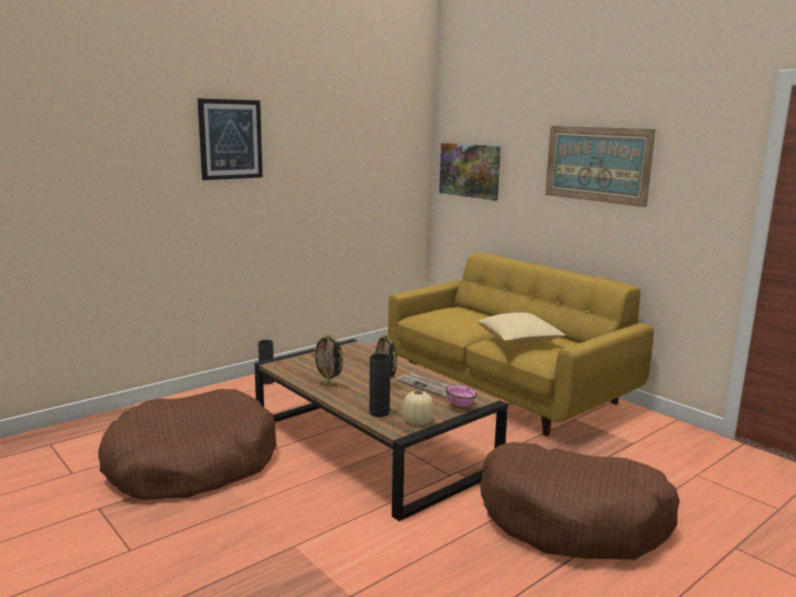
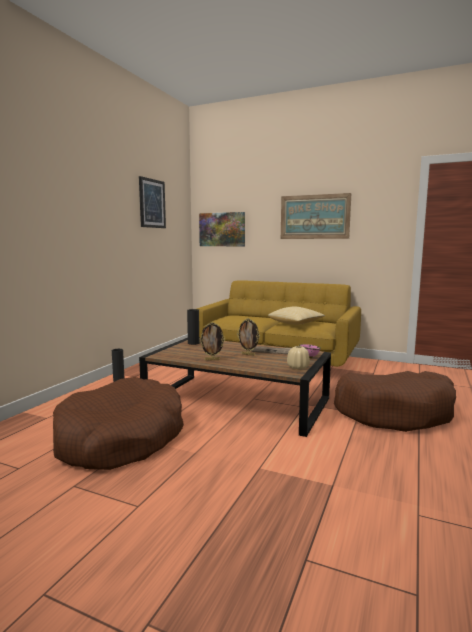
camera: 25 degrees left, 5 degrees down
picture [198,98,263,180] -> picture moved to [139,176,166,228]
black vase [369,353,391,417] -> black vase moved to [187,309,199,345]

